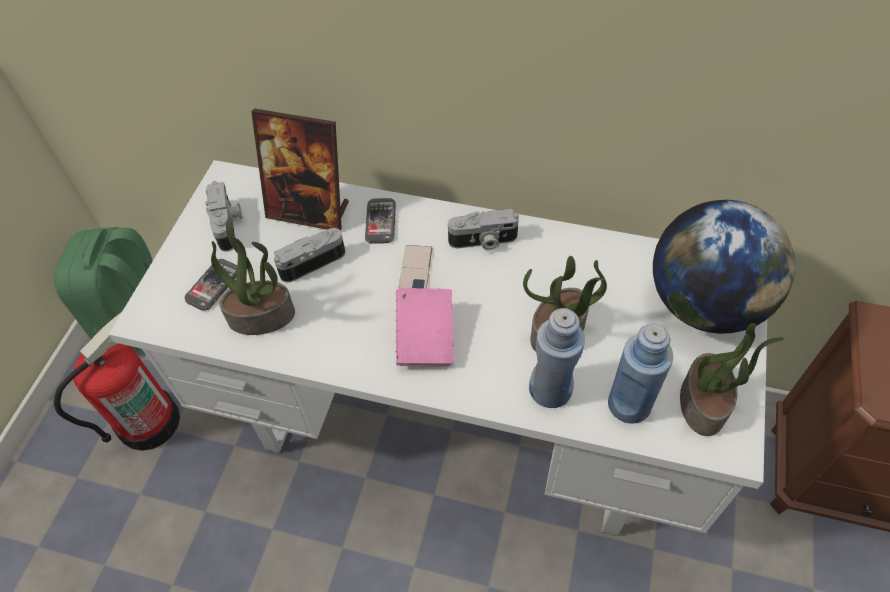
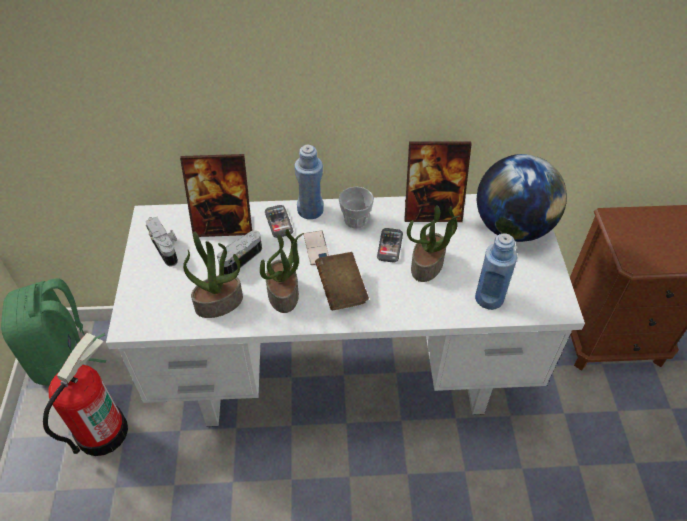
camera: 20 degrees left, 5 degrees down
phone [185,259,237,311] -> phone moved to [377,228,403,263]
pink book [396,288,454,366] -> brown book [315,252,369,310]
camera [448,209,519,251] -> cup [339,186,374,229]
blue bottle [529,308,585,408] -> blue bottle moved to [295,145,324,219]
potted plant [680,323,784,436] -> potted plant moved to [260,229,304,313]
none -> picture frame [404,141,472,222]

